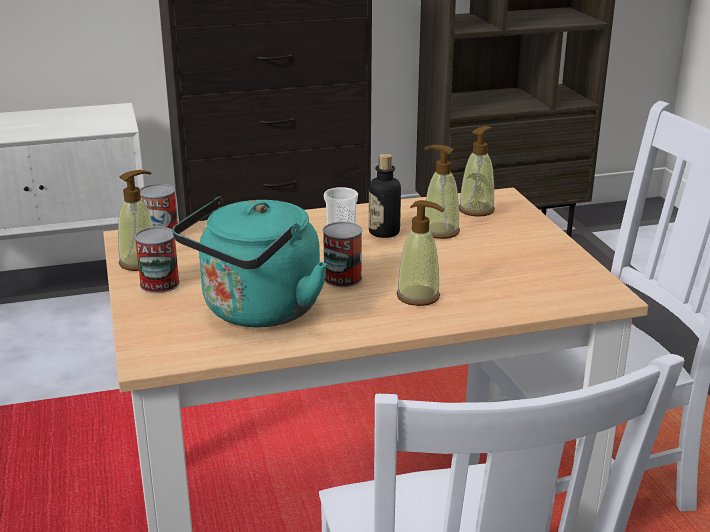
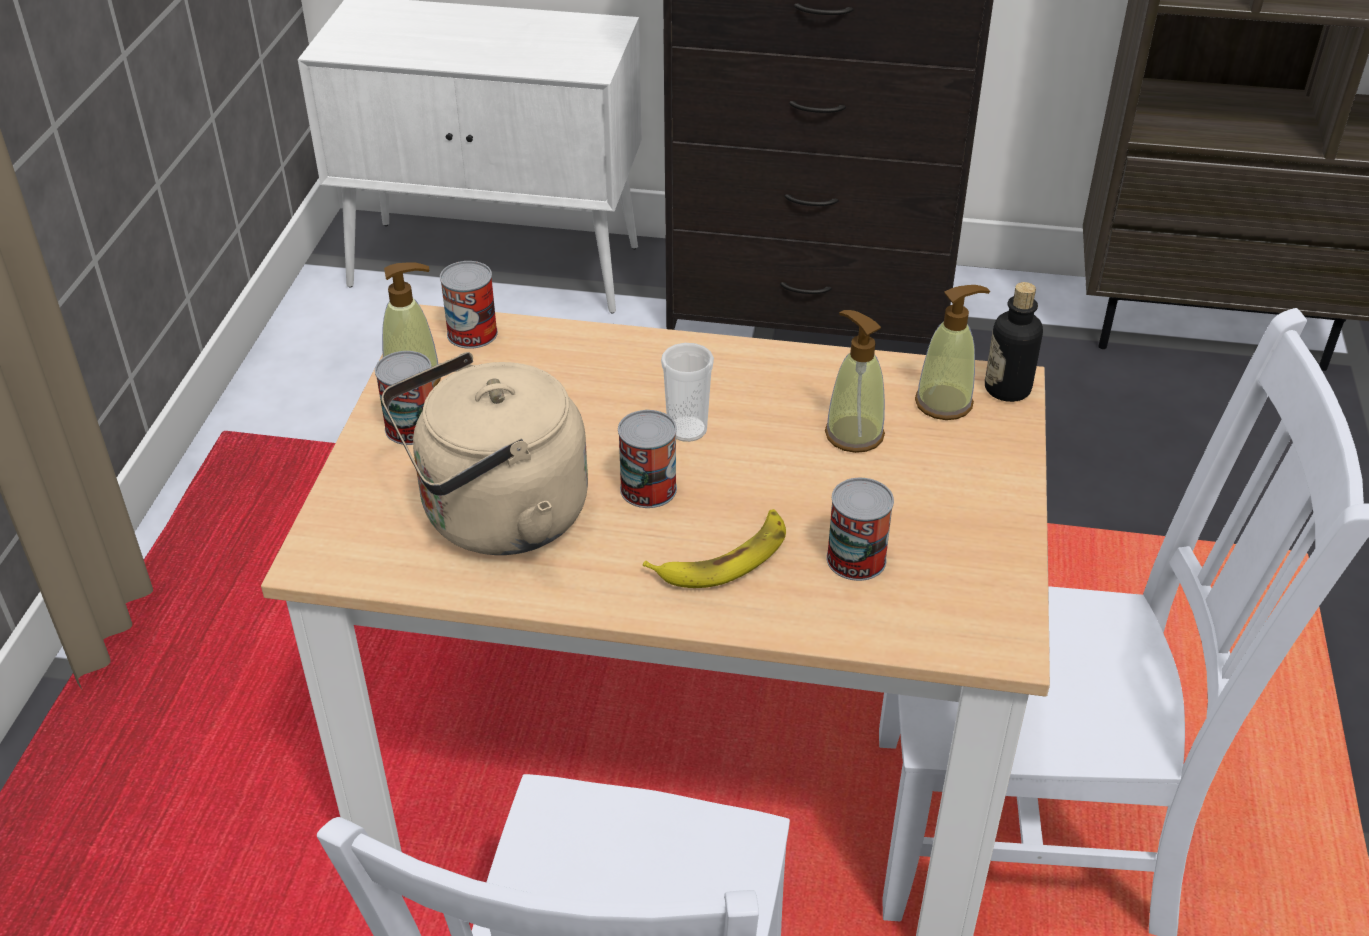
camera: 25 degrees right, 15 degrees up
turquoise kettle [172,196,328,328] -> beige kettle [382,352,588,555]
bottle [369,154,401,238] -> bottle moved to [985,282,1043,402]
soap dispenser [396,200,445,306] -> banana [643,509,786,588]
none -> can [826,478,894,581]

